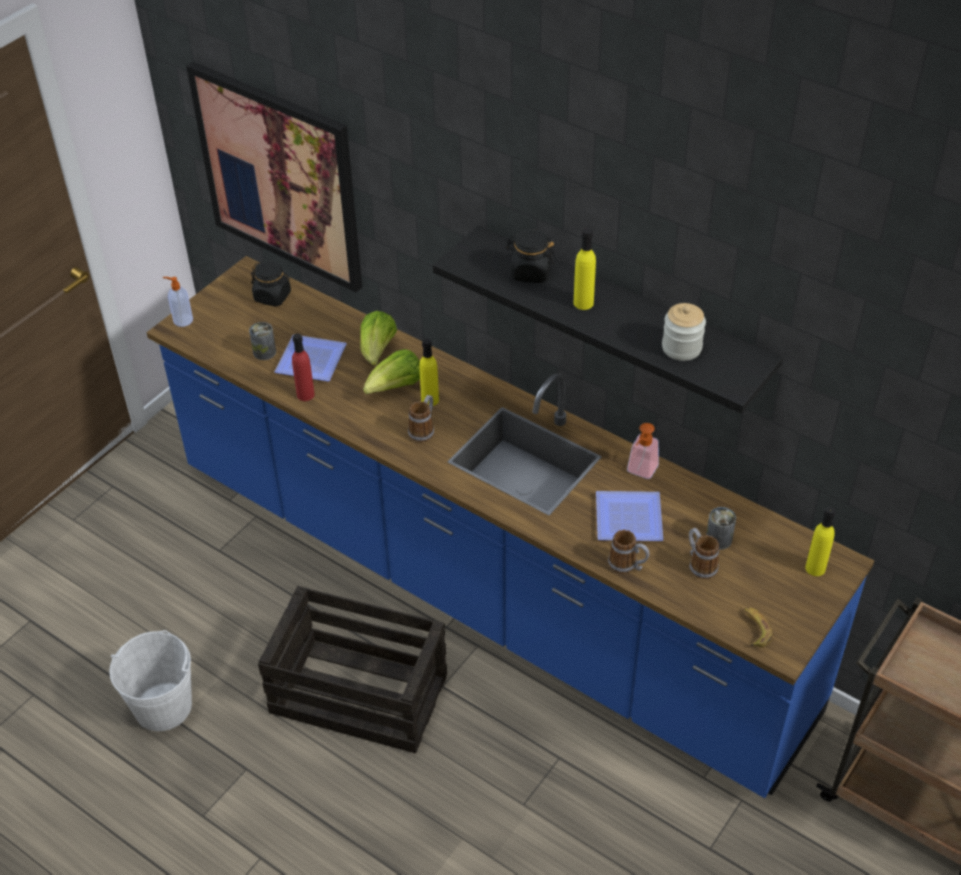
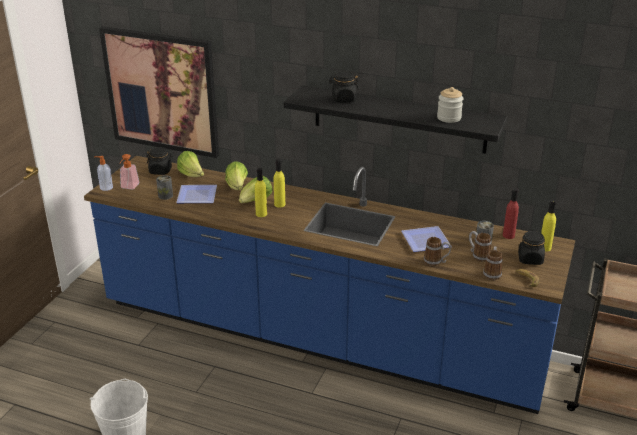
camera: 15 degrees left, 15 degrees down
crate [258,586,447,753] -> none
red bottle [292,333,315,401] -> red bottle moved to [503,188,519,239]
mug [408,395,434,442] -> mug moved to [483,247,503,280]
yellow bottle [574,228,596,310] -> yellow bottle moved to [255,168,267,217]
soap dispenser [627,423,659,479] -> soap dispenser moved to [120,154,139,189]
none -> lettuce [177,151,204,177]
none -> black jar [518,230,545,265]

